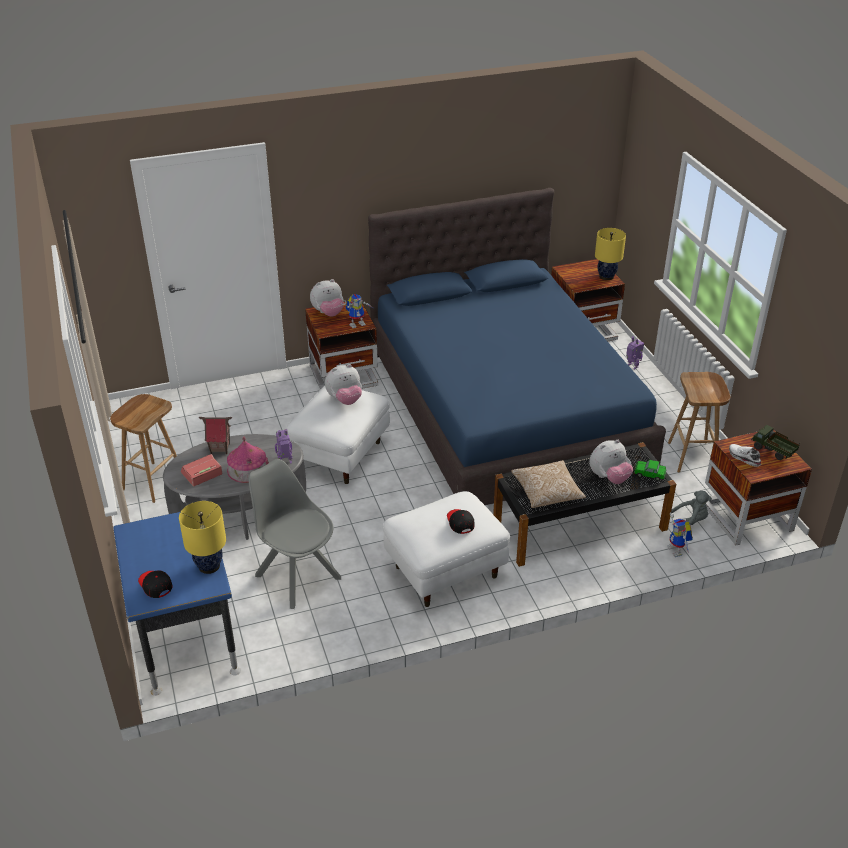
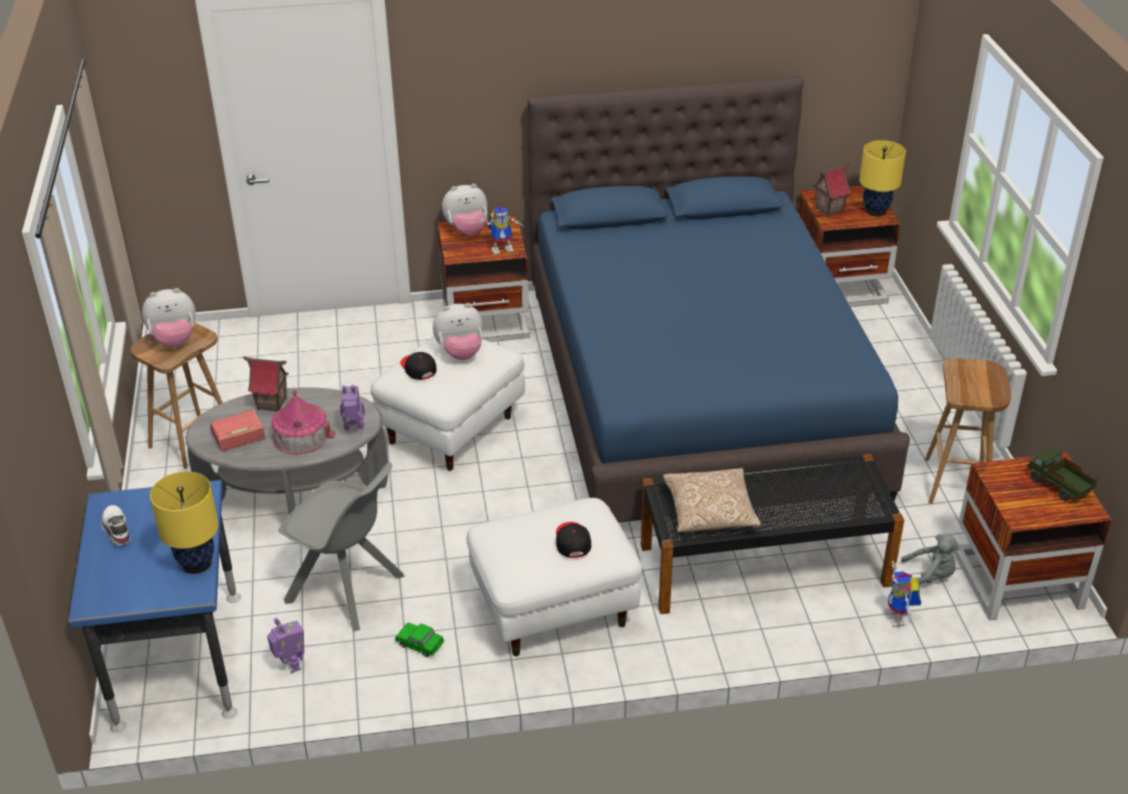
camera: 10 degrees right, 0 degrees up
black cap [138,570,173,598] -> black cap moved to [400,352,437,380]
grey chair [249,459,341,609] -> grey chair turned 150 degrees clockwise [278,462,405,631]
plush toy [589,440,633,484] -> plush toy moved to [142,288,196,347]
toy robot [626,336,644,369] -> toy robot moved to [267,618,304,674]
toy car [634,460,666,481] -> toy car moved to [395,623,444,657]
white shoe [729,444,761,467] -> white shoe moved to [102,505,131,545]
none -> toy house [812,162,852,216]

